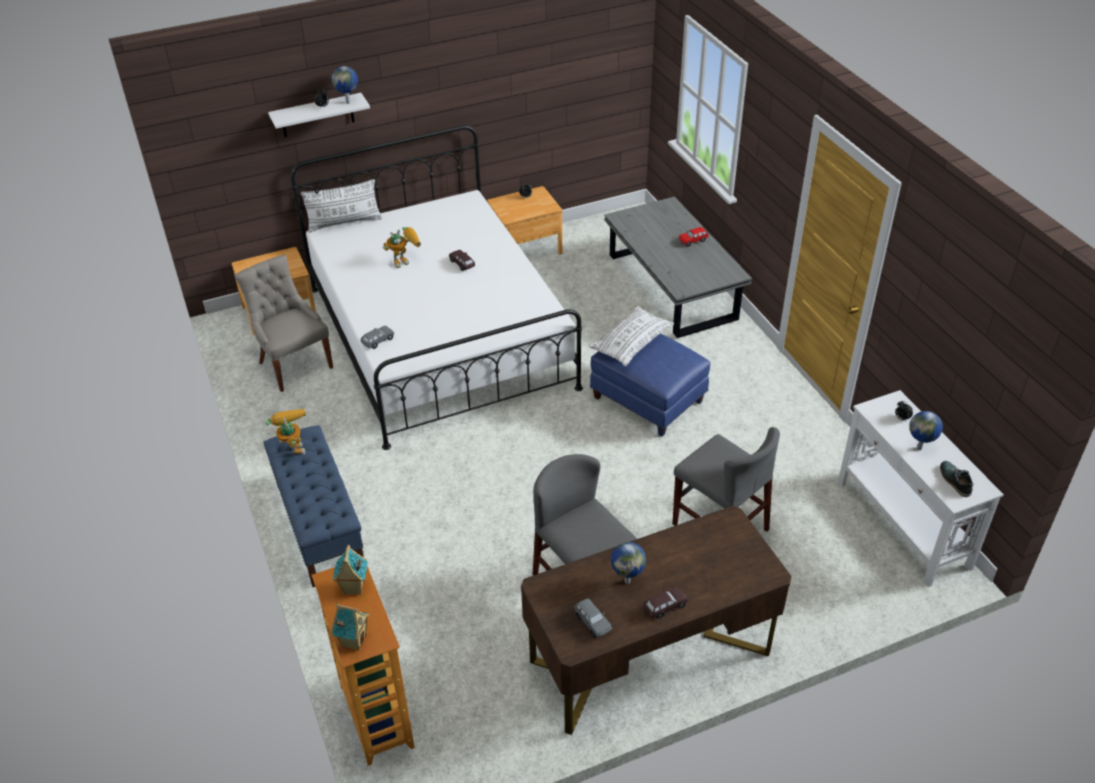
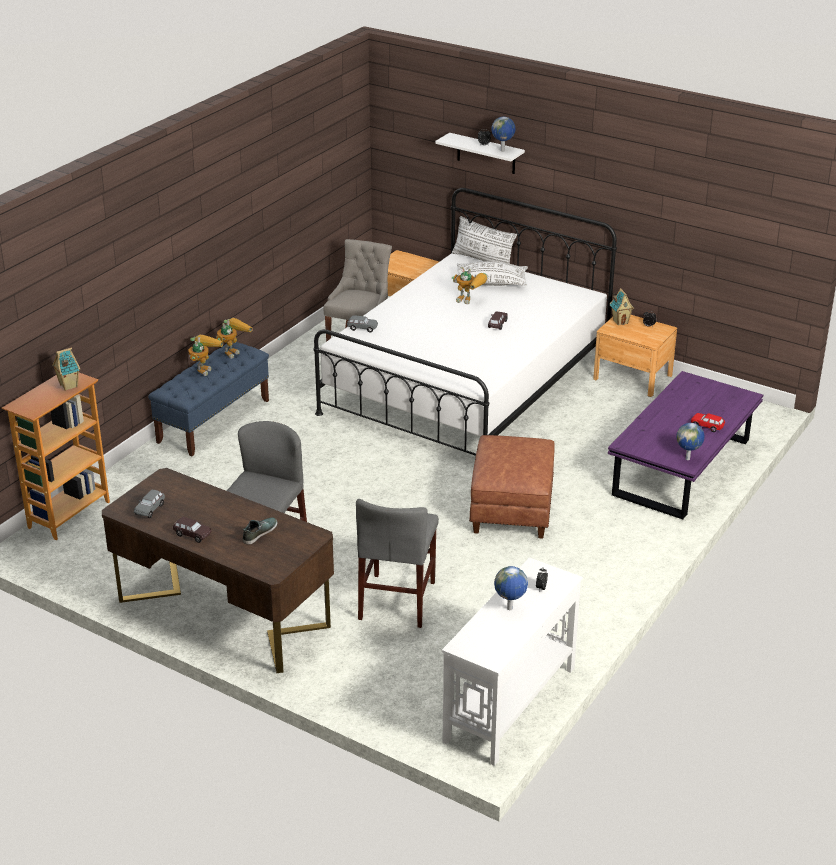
camera: 55 degrees right, 10 degrees down
toy house [331,604,369,651] -> toy house moved to [610,288,634,326]
white pillow [589,306,674,366] -> white pillow moved to [454,261,528,286]
blue ottoman [590,333,710,436] -> brown ottoman [469,435,555,539]
grey coffee table [604,197,752,338] -> purple coffee table [608,371,763,519]
globe [611,542,646,584] -> globe moved to [676,423,705,460]
shoe [940,461,974,497] -> shoe moved to [243,517,277,544]
none -> toy robot [188,335,223,376]

